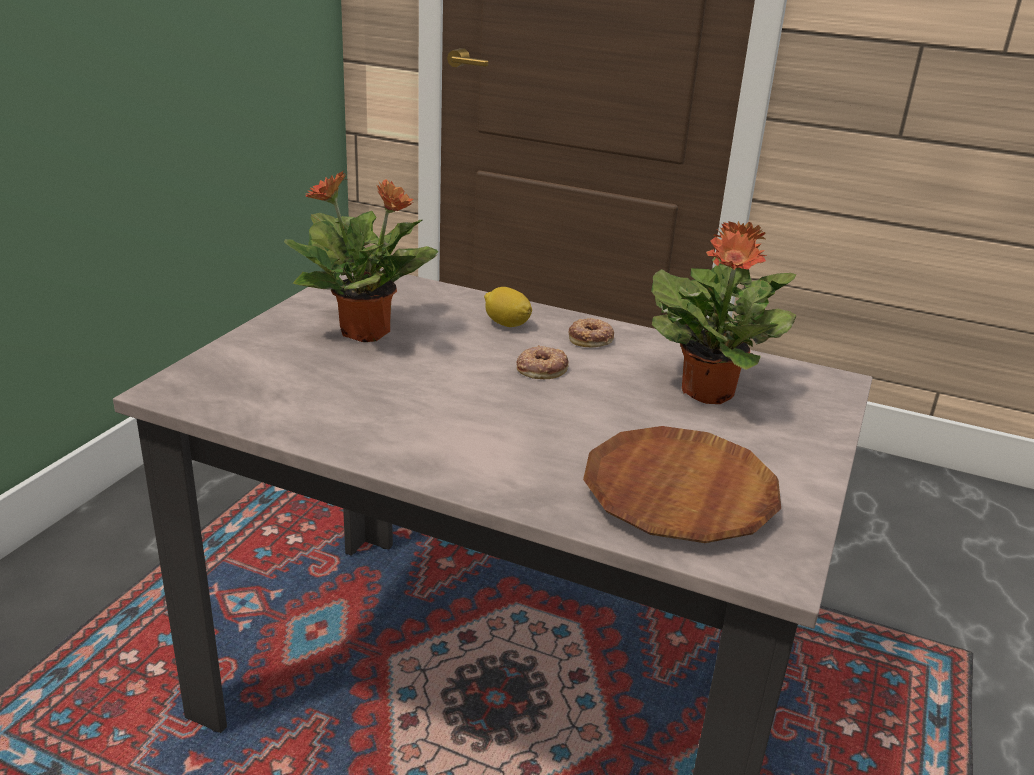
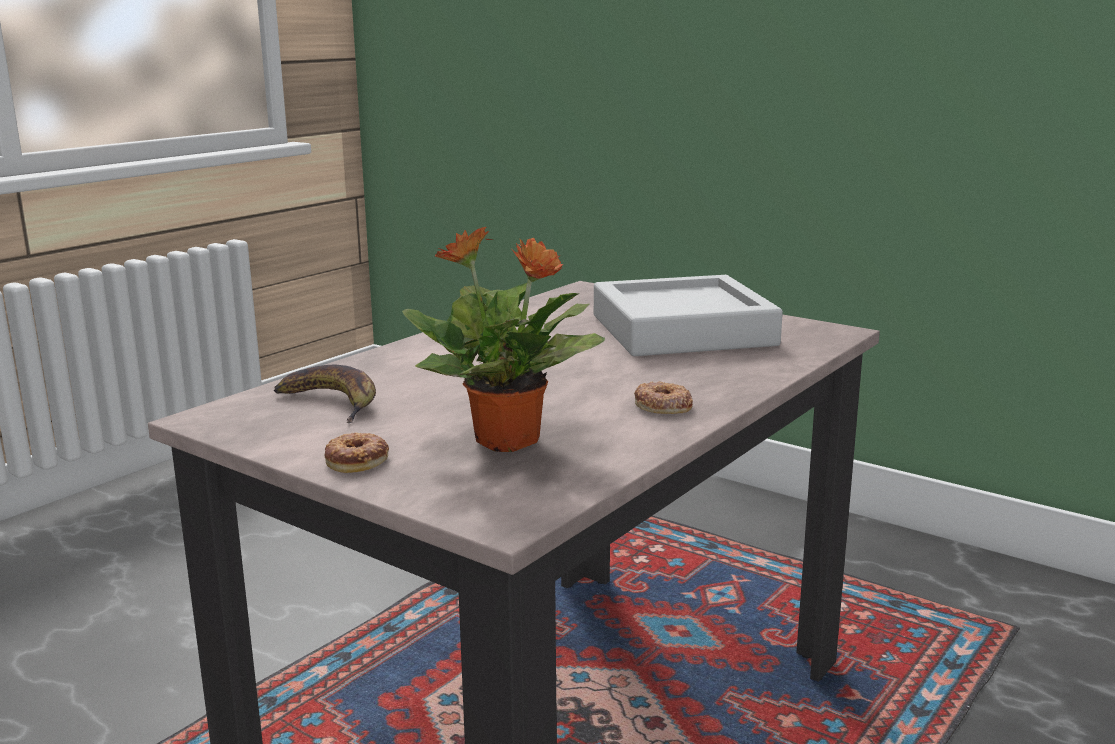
camera: 105 degrees right, 10 degrees down
potted plant [284,171,438,342] -> grey tray [594,275,783,356]
lemon [484,287,532,327] -> none
donut [516,345,568,379] -> donut moved to [325,432,389,473]
brown plate [583,426,781,543] -> banana [274,364,376,423]

